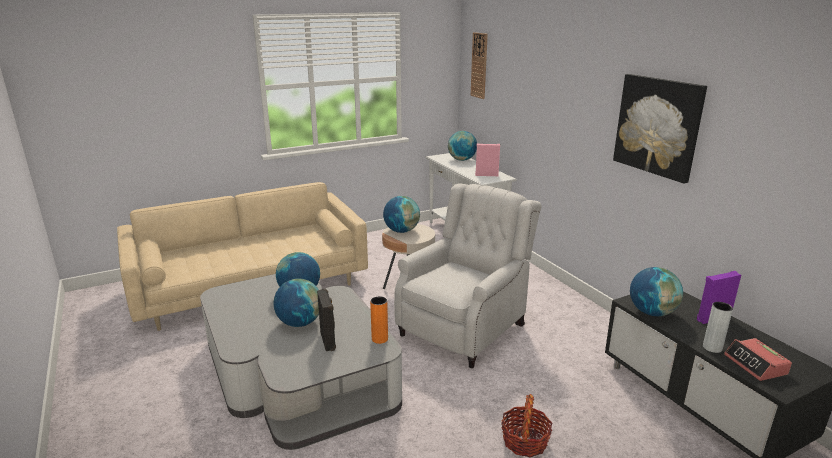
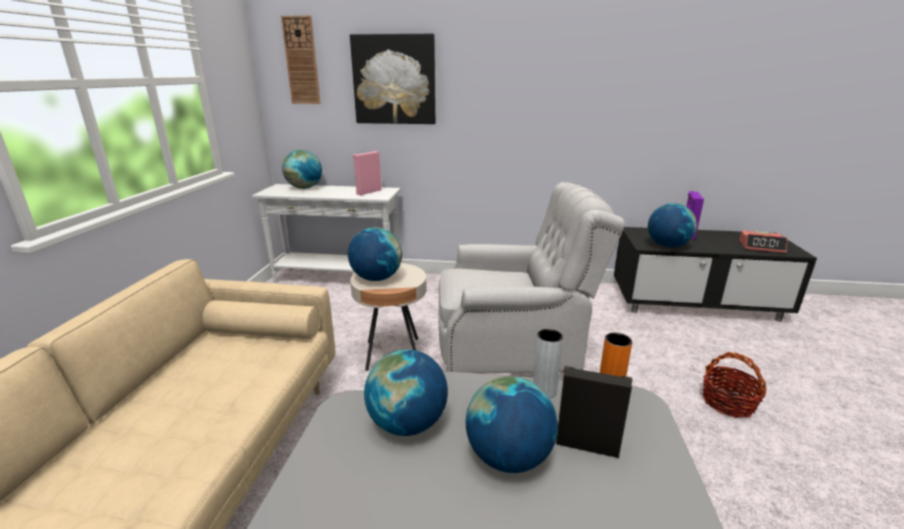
camera: 55 degrees left, 0 degrees up
white armchair [394,184,541,368] -> white armchair turned 105 degrees clockwise [439,182,625,373]
picture [613,74,707,184] -> picture moved to [350,34,436,124]
grey vase [703,302,733,353] -> grey vase moved to [533,329,563,399]

